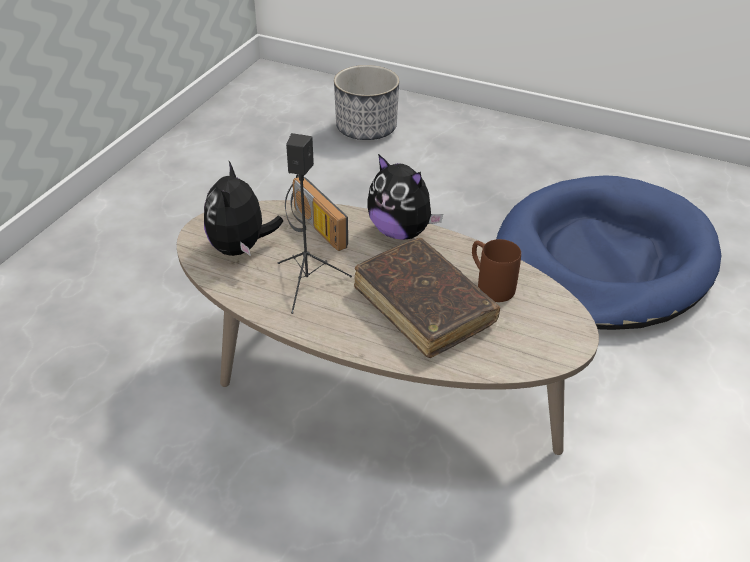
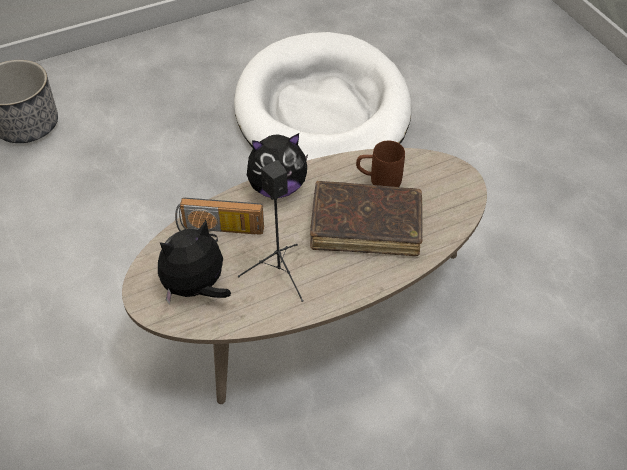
camera: 50 degrees left, 10 degrees up
plush toy [204,161,283,256] -> plush toy turned 105 degrees clockwise [158,220,231,305]
blue dog bed [496,175,721,330] -> white dog bed [234,32,411,161]

